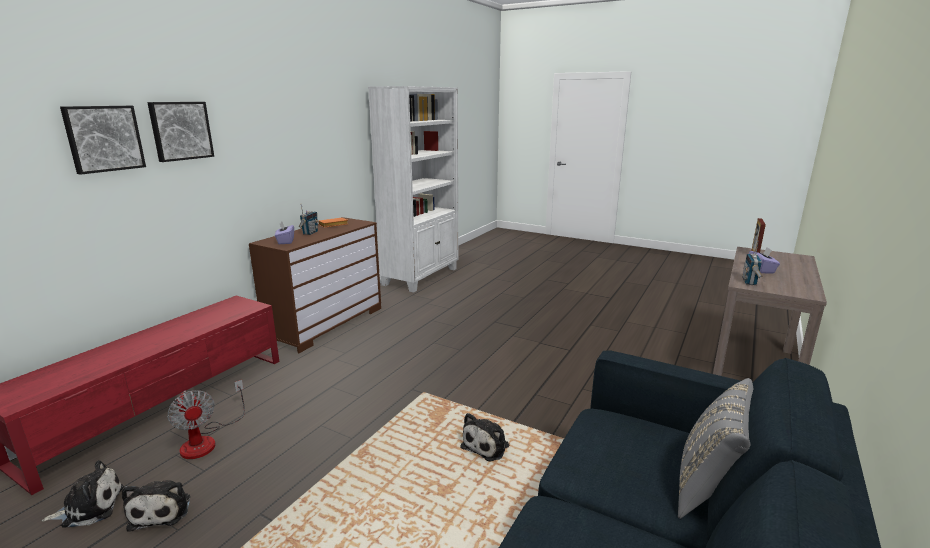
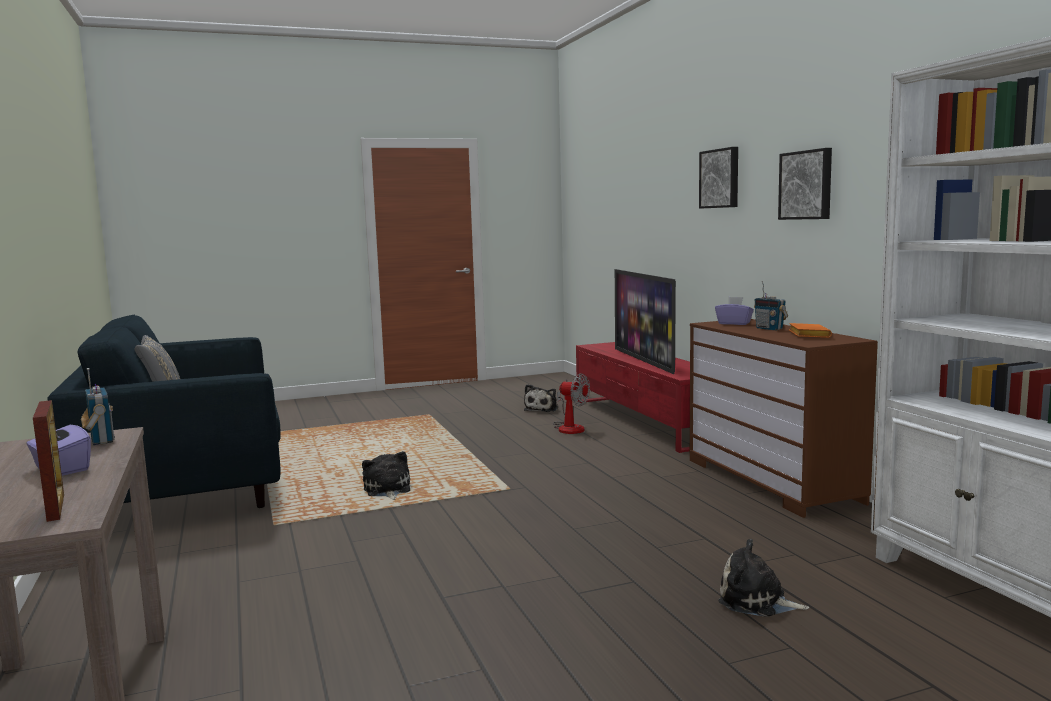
camera: 130 degrees right, 10 degrees down
picture [60,106,146,174] -> picture moved to [778,148,832,220]
plush toy [122,480,190,532] -> plush toy moved to [718,539,809,617]
fan [167,380,245,459] -> fan turned 150 degrees counterclockwise [553,373,590,434]
none -> television [615,269,676,374]

